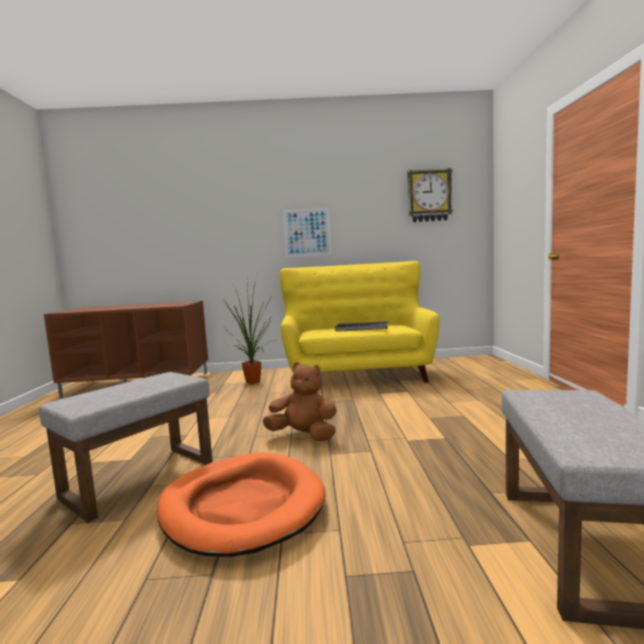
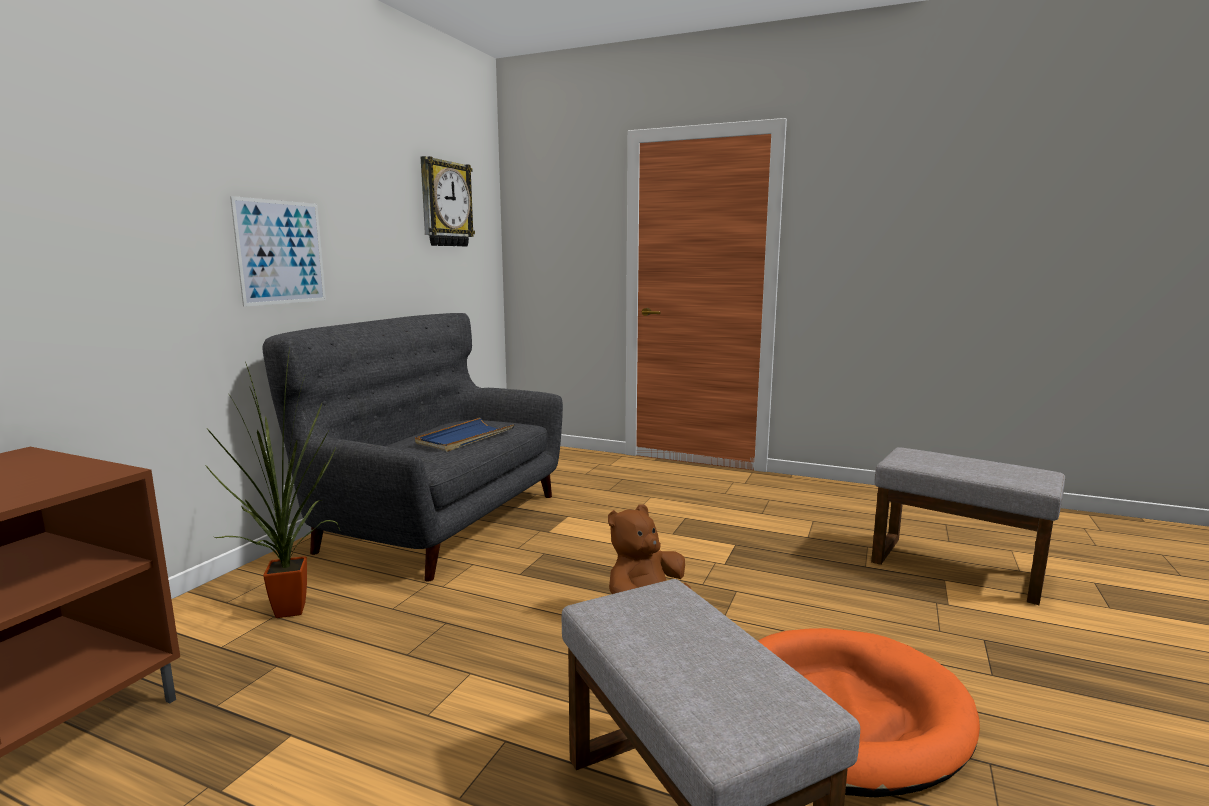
camera: 65 degrees left, 5 degrees up
yellow sofa [280,261,440,383] -> grey sofa [263,313,563,581]

